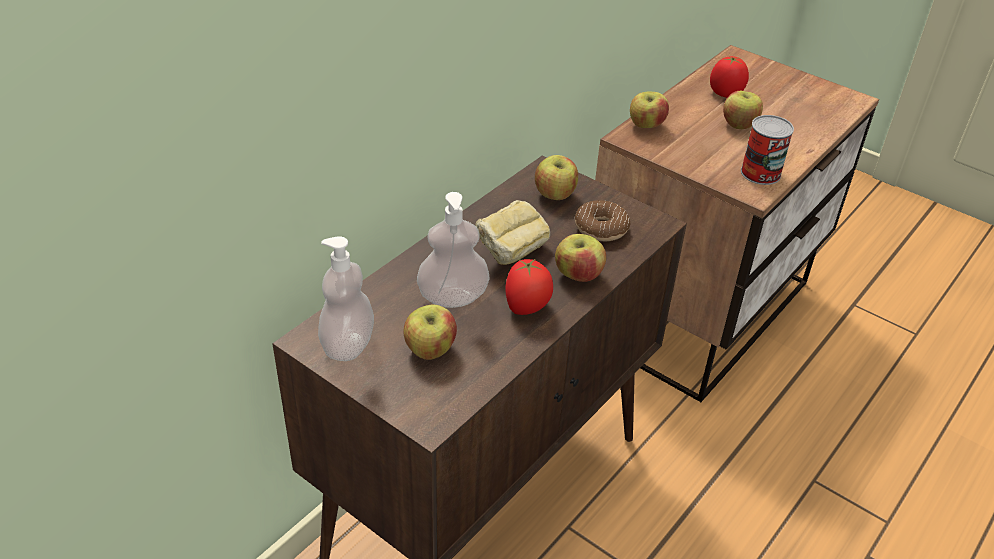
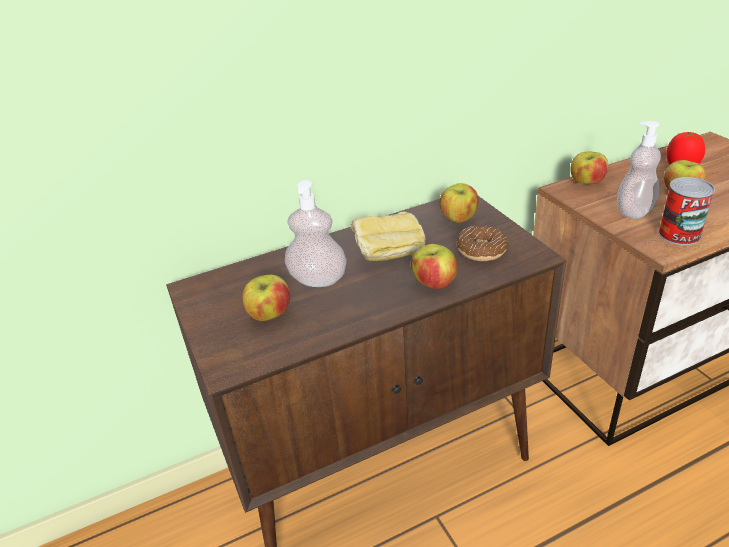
camera: 30 degrees right, 5 degrees down
soap dispenser [318,236,374,361] -> soap dispenser moved to [617,121,661,219]
tomato [505,258,553,315] -> none

